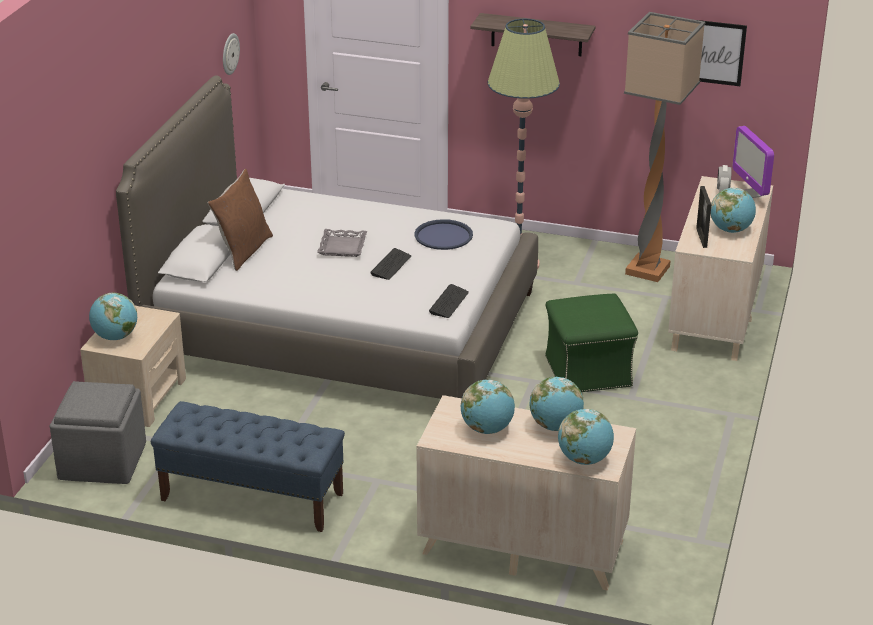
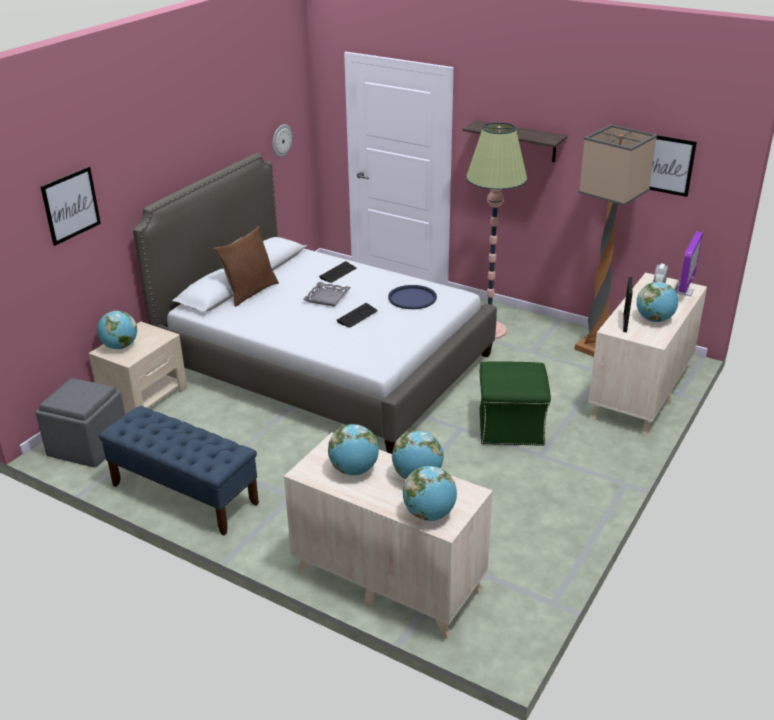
camera: 15 degrees right, 0 degrees up
keyboard [429,284,469,318] -> keyboard moved to [319,261,356,283]
monitor [733,126,774,198] -> monitor turned 150 degrees counterclockwise [674,232,703,296]
none -> picture [40,166,101,246]

